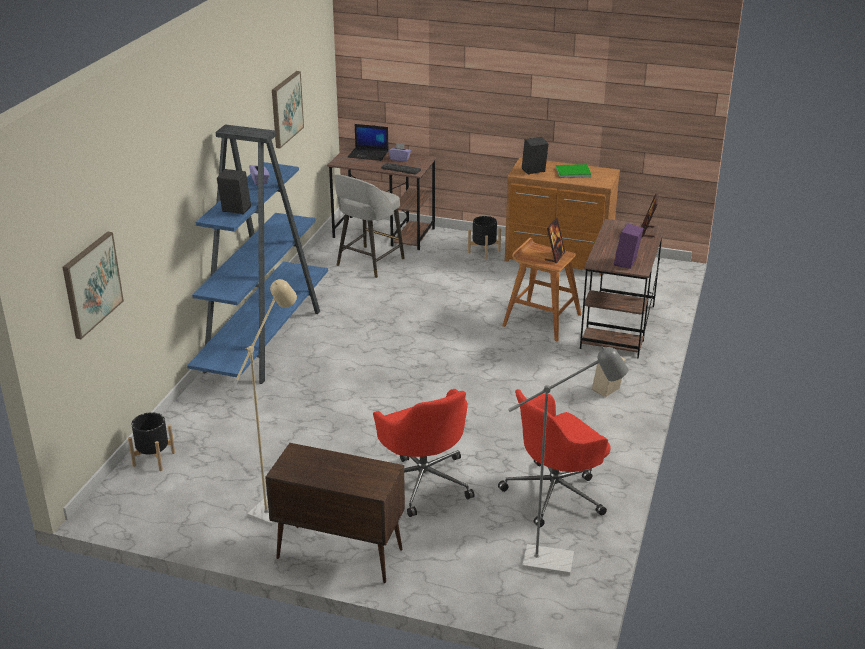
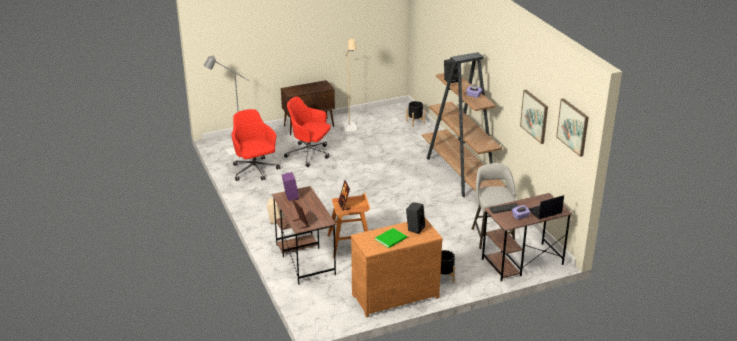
camera: 140 degrees right, 0 degrees up
picture [63,231,124,339] -> picture moved to [556,98,589,157]
blue bookcase [187,124,328,384] -> brown bookcase [422,52,506,198]
red office chair [498,389,611,527] -> red office chair turned 45 degrees counterclockwise [232,109,280,181]

